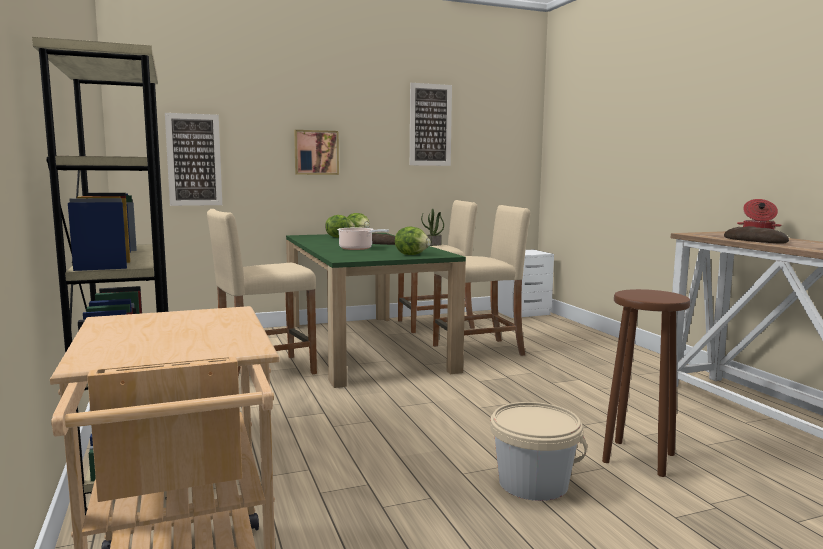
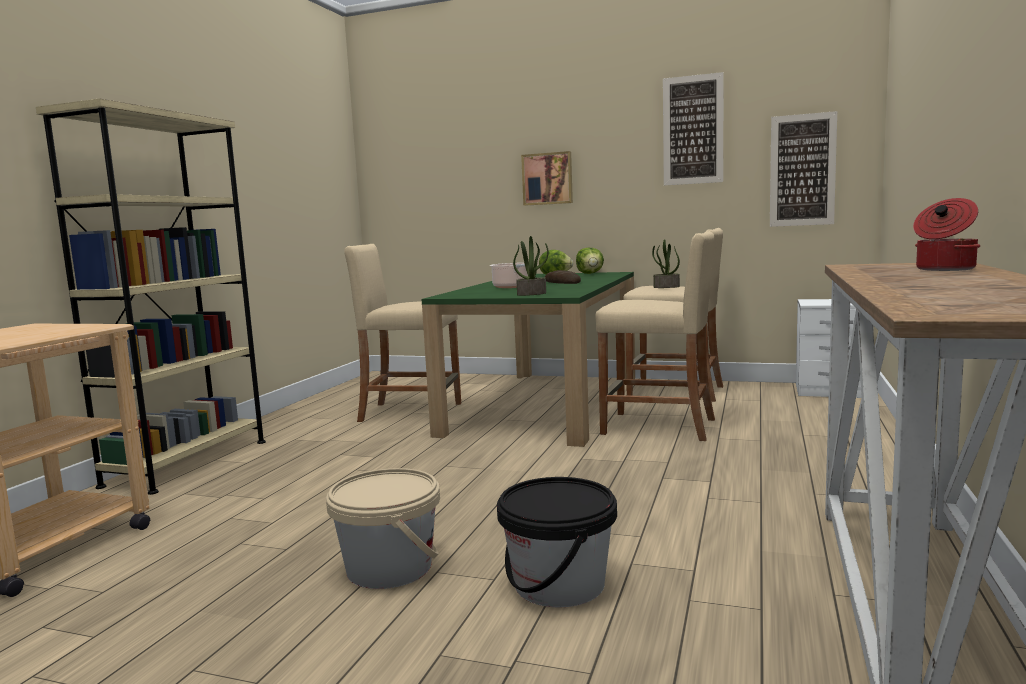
camera: 40 degrees right, 0 degrees up
picture [165,113,222,206] -> picture moved to [770,111,837,227]
lettuce [395,226,431,255] -> potted plant [513,236,549,296]
brown stool [602,289,690,477] -> black bucket [497,477,617,607]
bread [724,226,789,244] -> none

